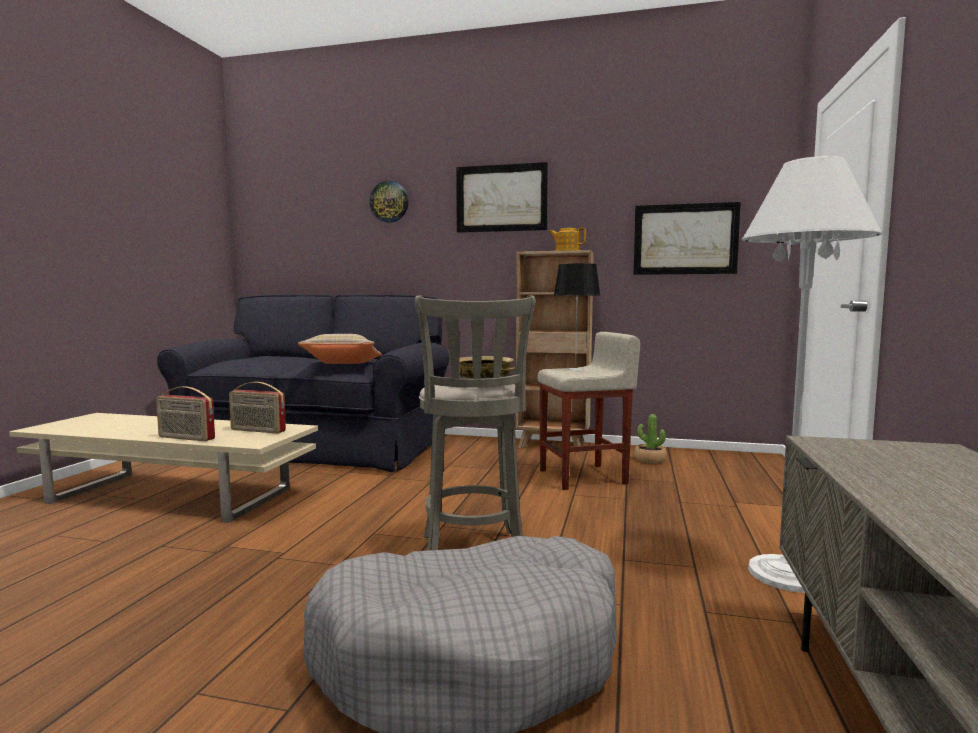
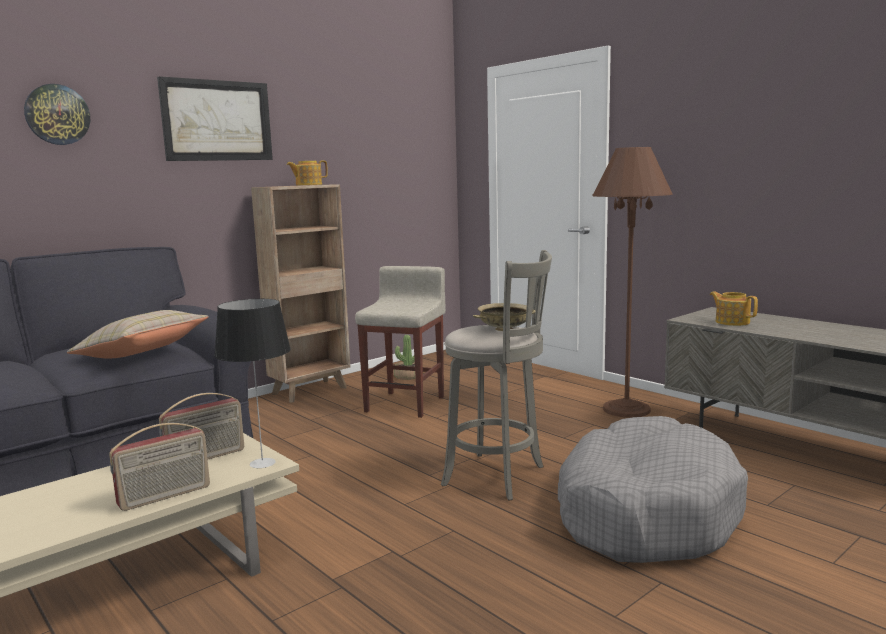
camera: 55 degrees left, 5 degrees up
table lamp [554,263,600,370] -> table lamp moved to [214,299,291,469]
picture [633,202,741,275] -> none
white floor lamp [742,156,883,593] -> brown floor lamp [592,147,673,418]
none -> teapot [710,292,758,326]

